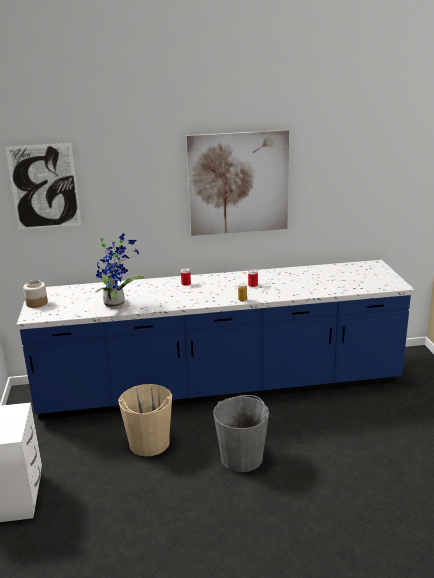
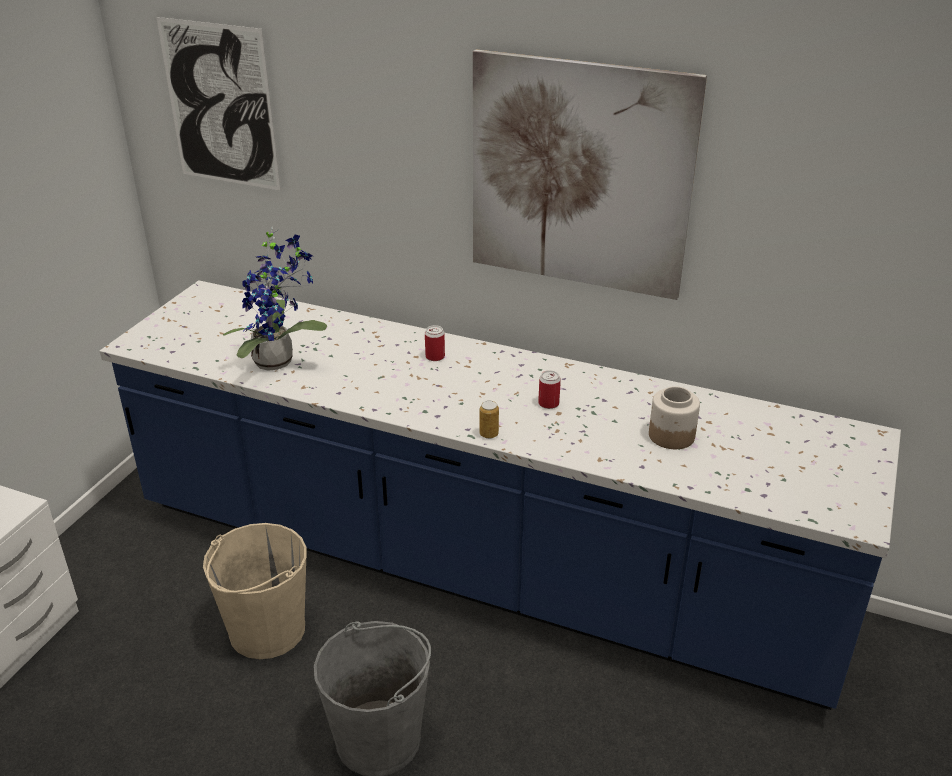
camera: 30 degrees right, 10 degrees up
jar [23,280,48,308] -> jar moved to [649,386,700,449]

